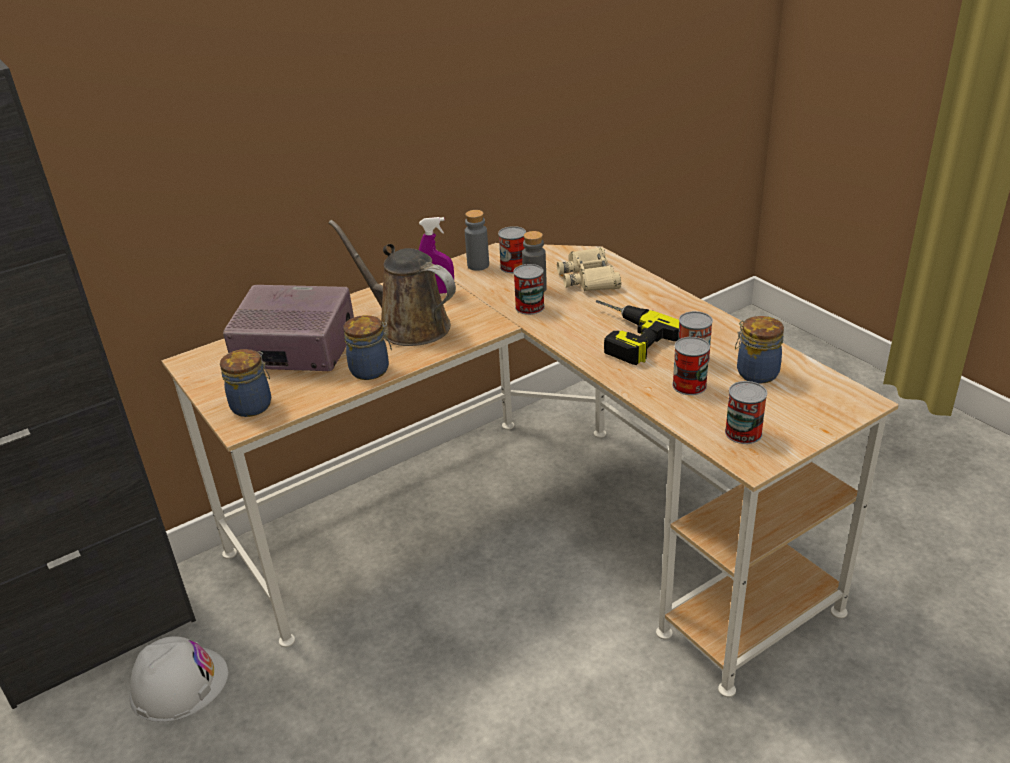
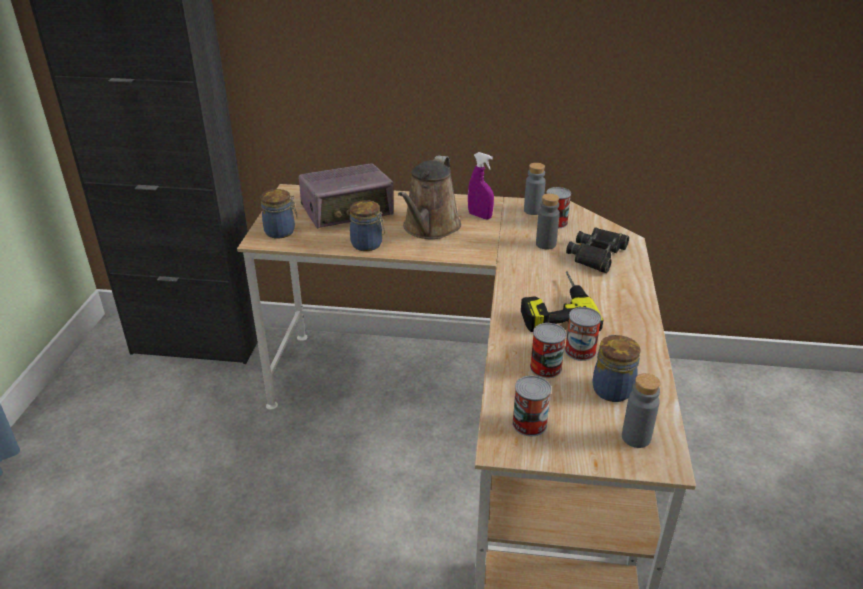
camera: 40 degrees right, 0 degrees up
white hard hat [129,636,228,722] -> none
radio [223,285,354,371] -> radio turned 105 degrees clockwise [299,163,393,228]
brown watering can [328,220,456,346] -> brown watering can turned 150 degrees counterclockwise [398,155,461,239]
can [513,264,545,315] -> none
beige binoculars [557,247,621,291] -> black binoculars [566,227,629,273]
none -> grey bottle [622,373,661,448]

